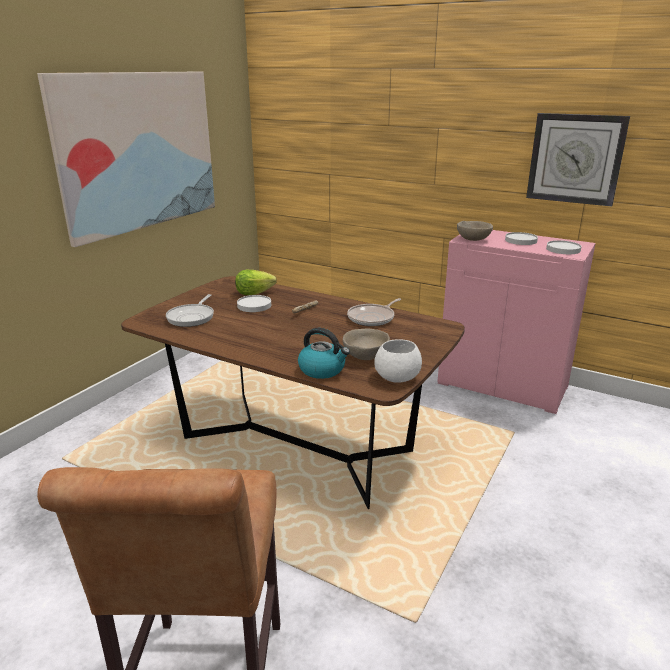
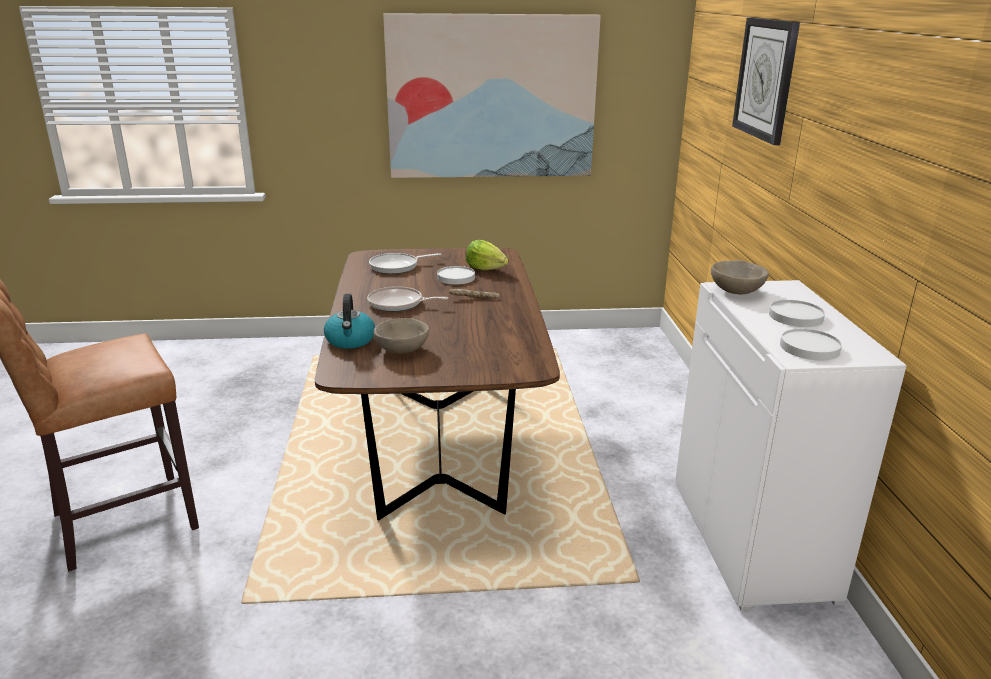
camera: 55 degrees right, 0 degrees up
frying pan [347,298,401,326] -> frying pan moved to [367,286,449,312]
white bowl [374,340,422,382] -> none
pink cabinet [437,230,596,414] -> white cabinet [675,280,907,611]
wall clock [526,113,630,207] -> wall clock moved to [732,17,800,145]

